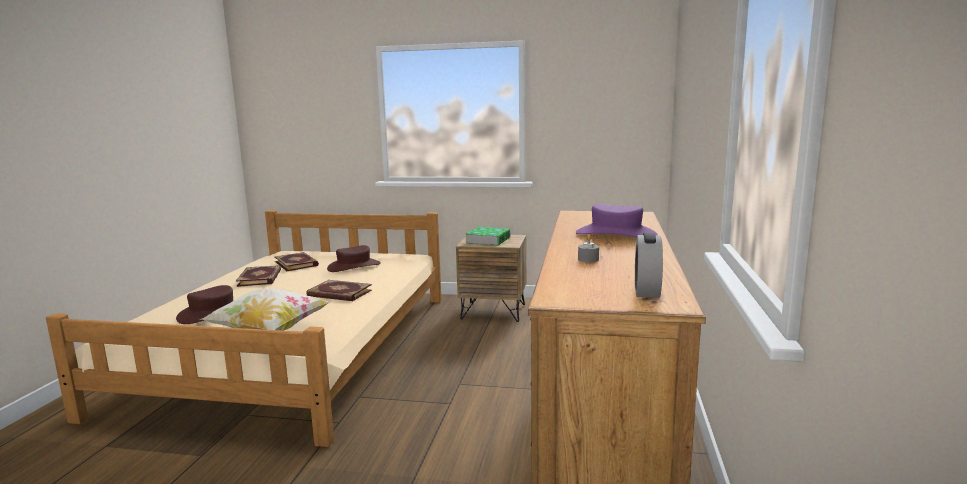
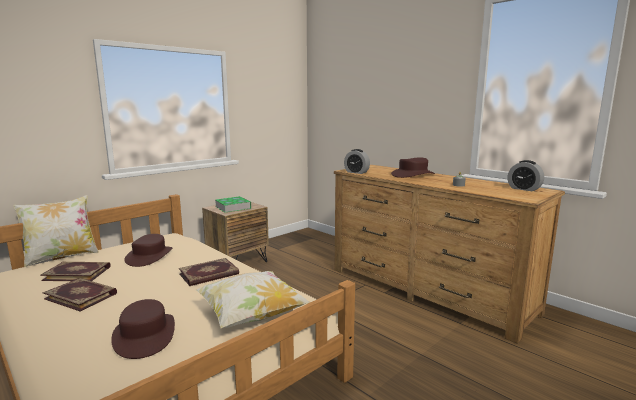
camera: 55 degrees left, 0 degrees up
purple hat [576,204,658,237] -> brown hat [391,157,435,178]
none -> pillow [13,195,99,267]
none -> alarm clock [344,149,370,174]

